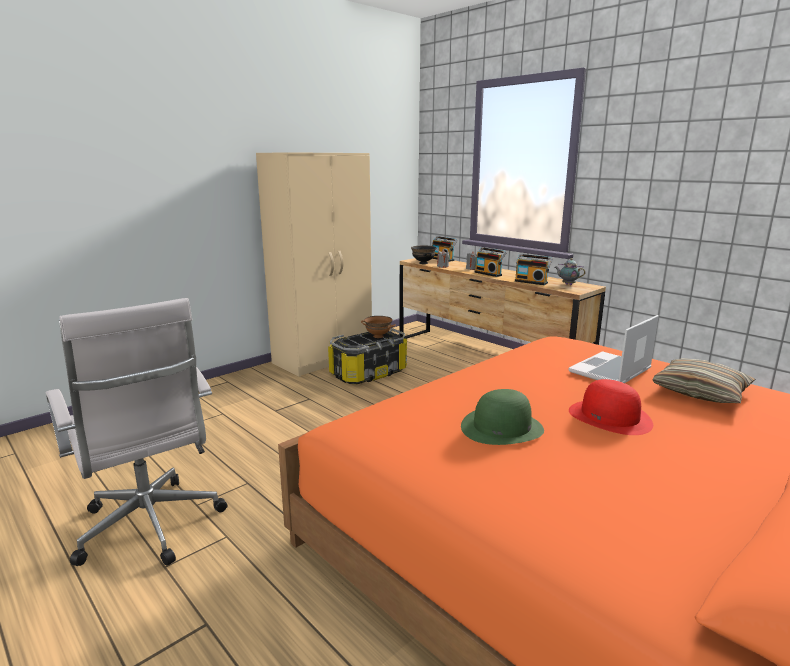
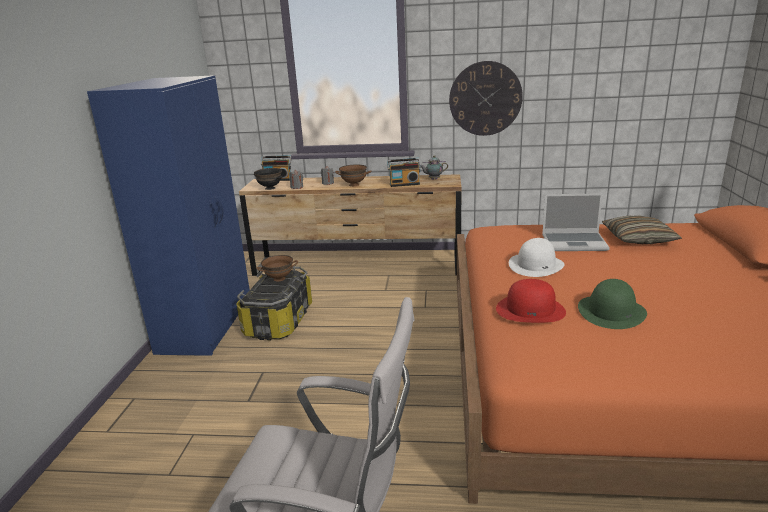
camera: 40 degrees left, 5 degrees up
beige wardrobe [256,152,372,377] -> blue wardrobe [87,75,250,356]
radio [474,247,506,277] -> brown bowl [335,164,372,186]
laptop [568,315,659,383] -> laptop turned 90 degrees counterclockwise [542,193,610,251]
red hat [569,379,653,435] -> red hat moved to [496,279,566,323]
none -> wall clock [449,61,523,136]
none -> white hat [509,238,564,277]

